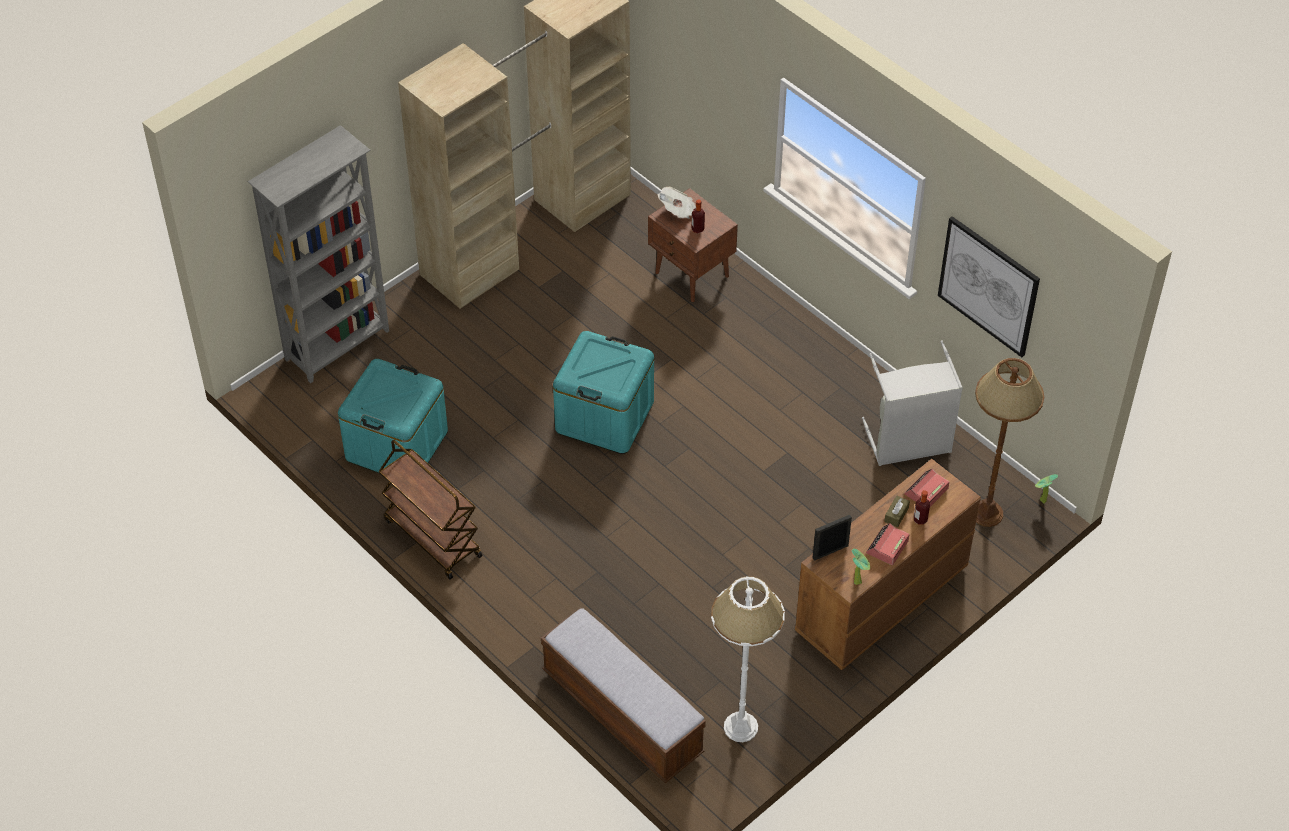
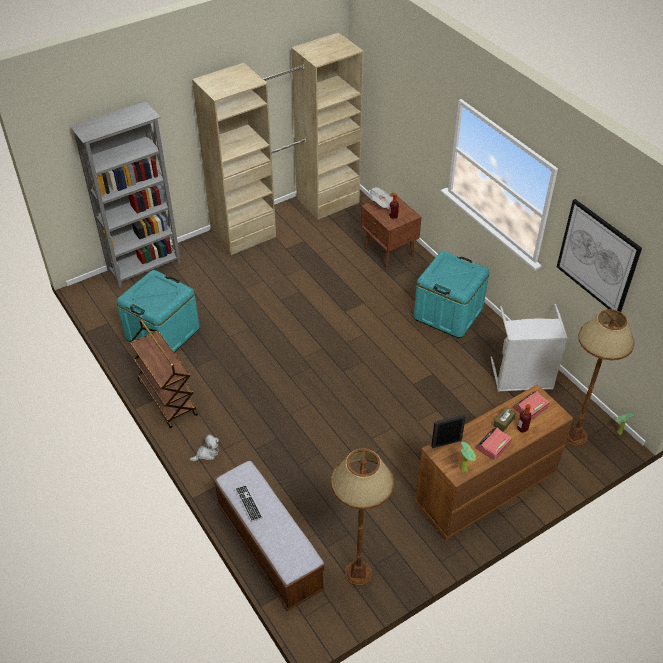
camera: 10 degrees right, 5 degrees down
turquoise storage box [553,331,654,454] -> turquoise storage box moved to [414,251,489,338]
white floor lamp [711,576,785,742] -> brown floor lamp [331,449,394,586]
none -> plush toy [190,434,219,462]
none -> keyboard [235,485,263,522]

